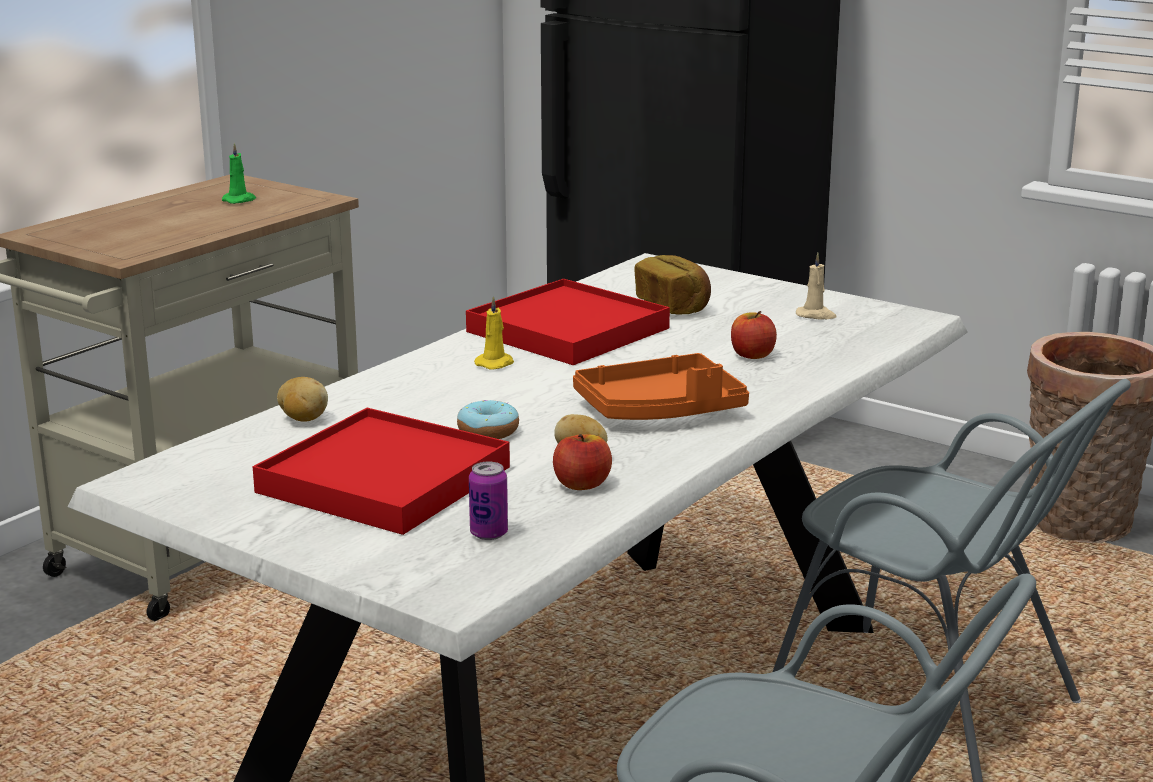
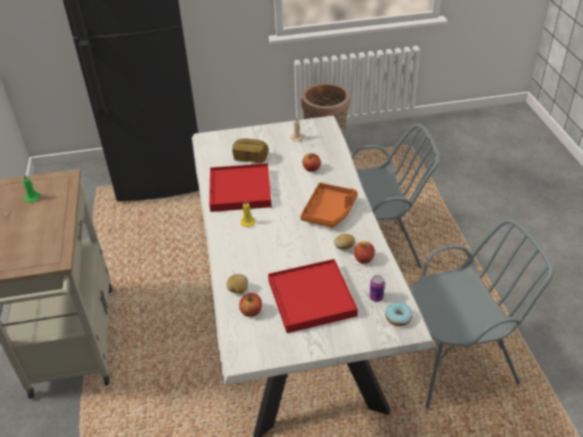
camera: 45 degrees left, 20 degrees up
donut [457,400,519,439] -> donut moved to [385,302,413,326]
none -> apple [239,293,262,317]

